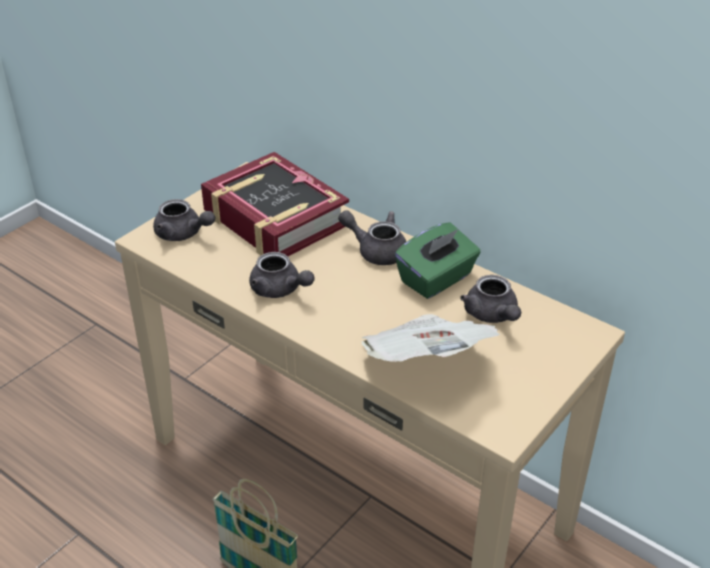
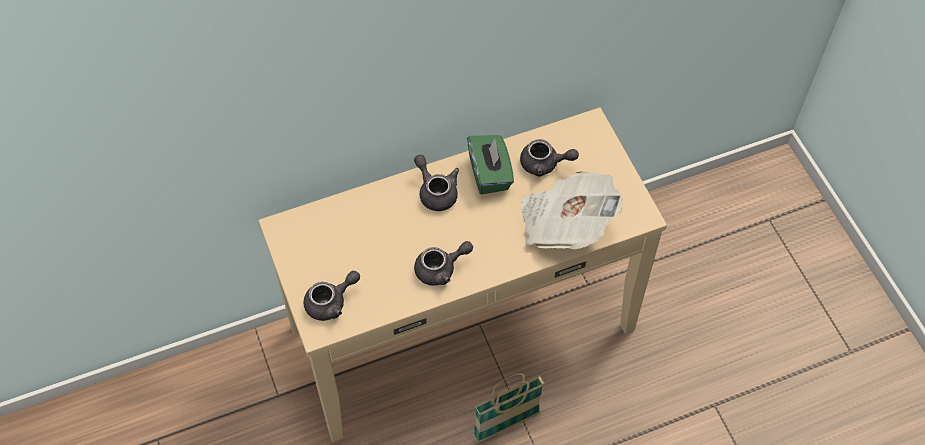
camera: 60 degrees left, 20 degrees up
book [201,152,349,256] -> none
grey teapot [338,210,406,265] -> grey teapot turned 90 degrees clockwise [414,155,459,211]

